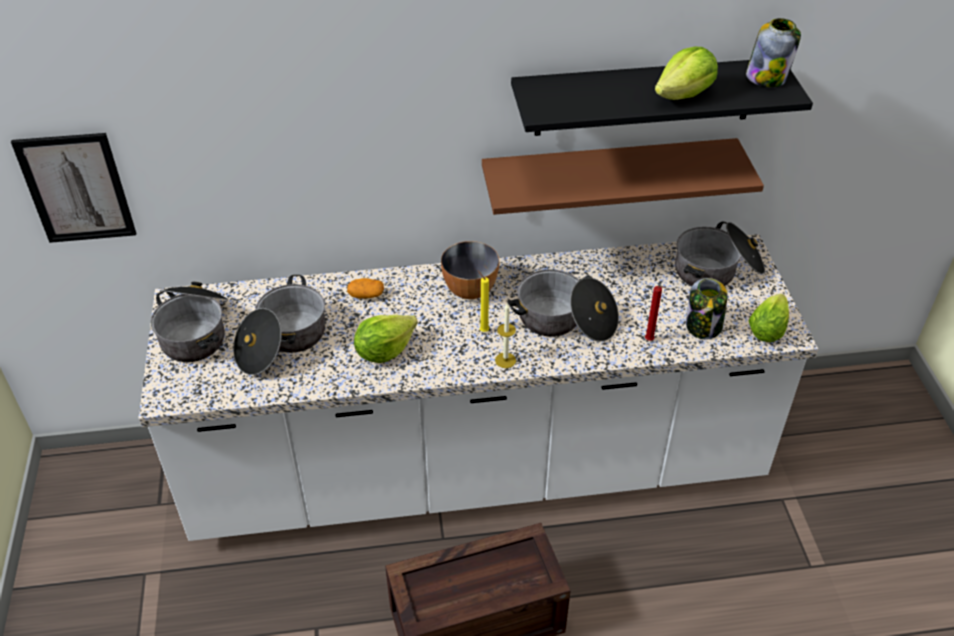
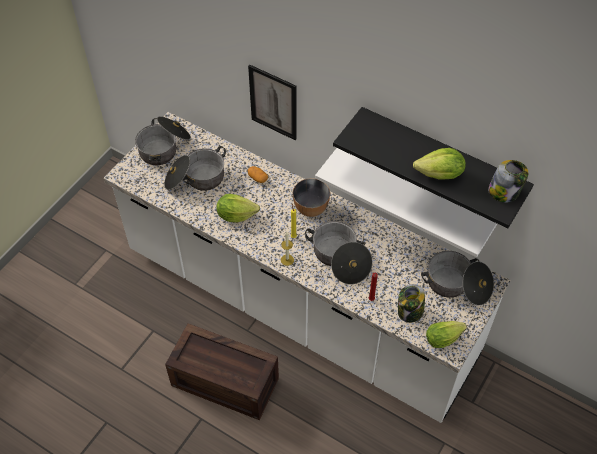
camera: 40 degrees right, 10 degrees up
picture [11,133,136,243] -> picture moved to [248,64,297,140]
brown shelf [482,138,764,215] -> white shelf [315,148,497,257]

